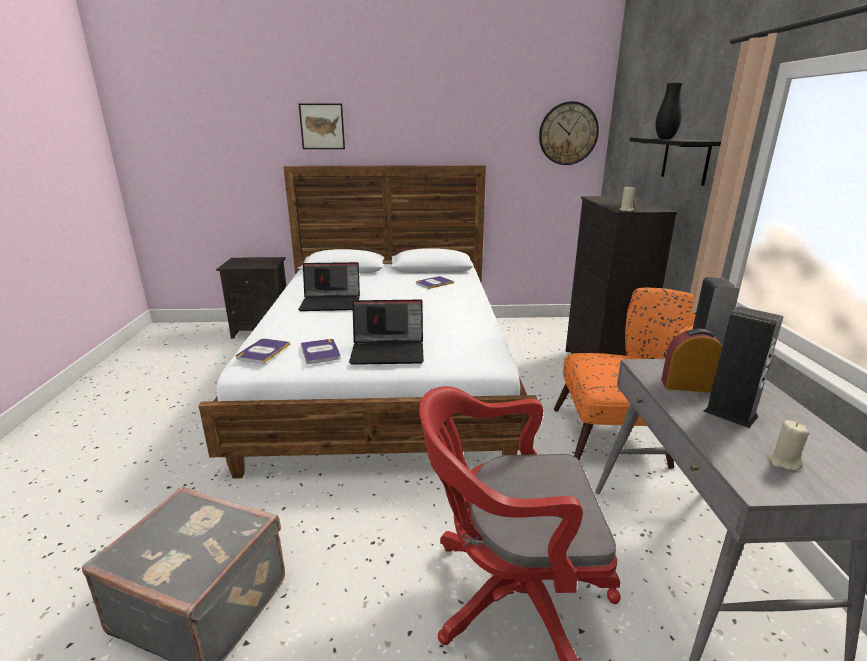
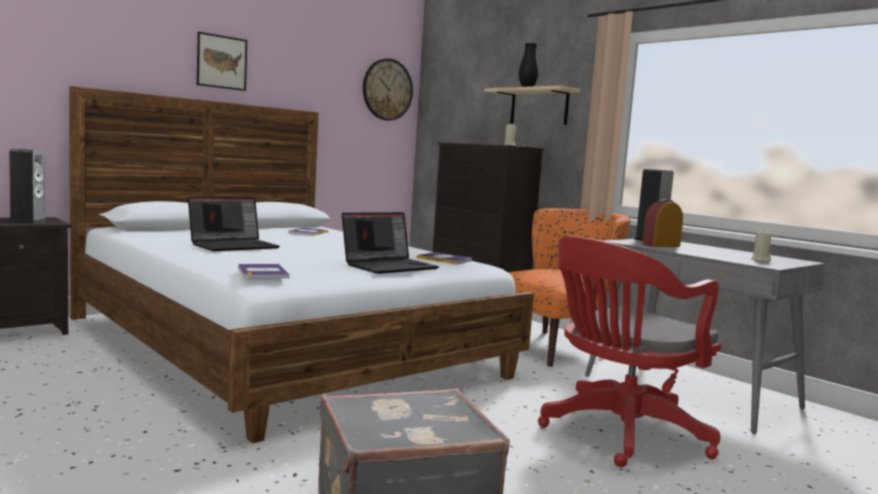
camera: 40 degrees left, 15 degrees down
picture [299,103,345,149] -> picture moved to [197,32,247,91]
book [301,339,341,364] -> book moved to [417,252,472,264]
black shelf [630,137,721,186] -> beige shelf [484,85,580,125]
speaker [704,306,783,428] -> speaker moved to [8,149,47,224]

